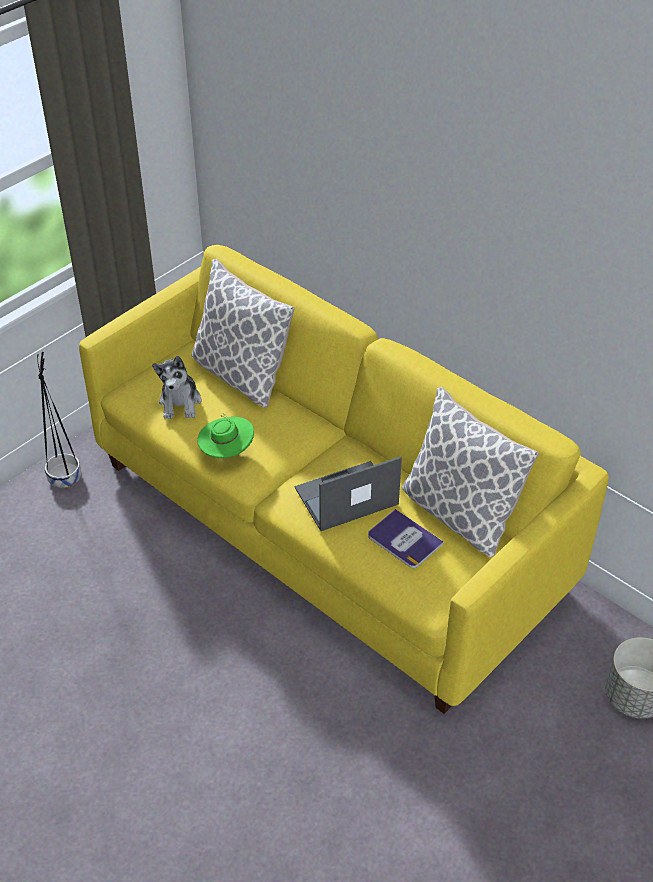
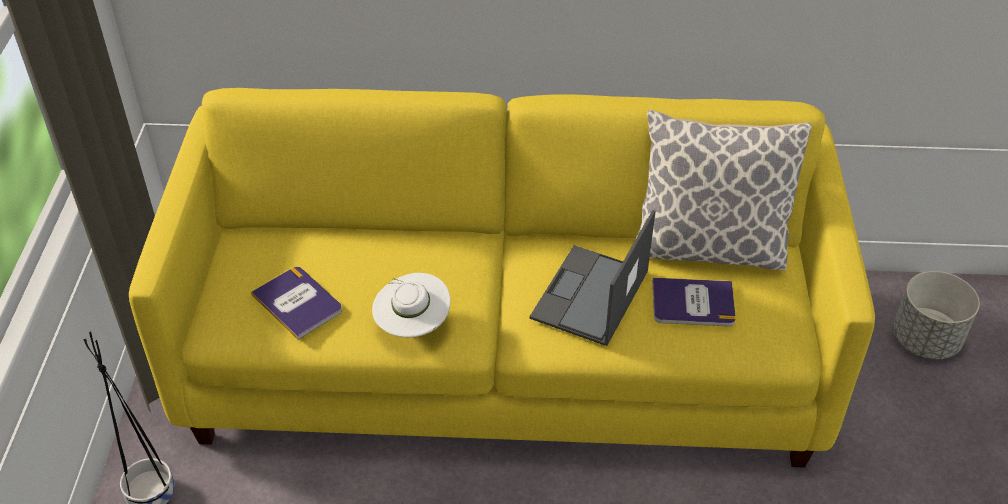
camera: 40 degrees left, 0 degrees up
plush toy [152,356,202,419] -> book [251,267,342,340]
pillow [191,259,295,407] -> none
green hat [197,413,254,458] -> white hat [372,273,451,338]

